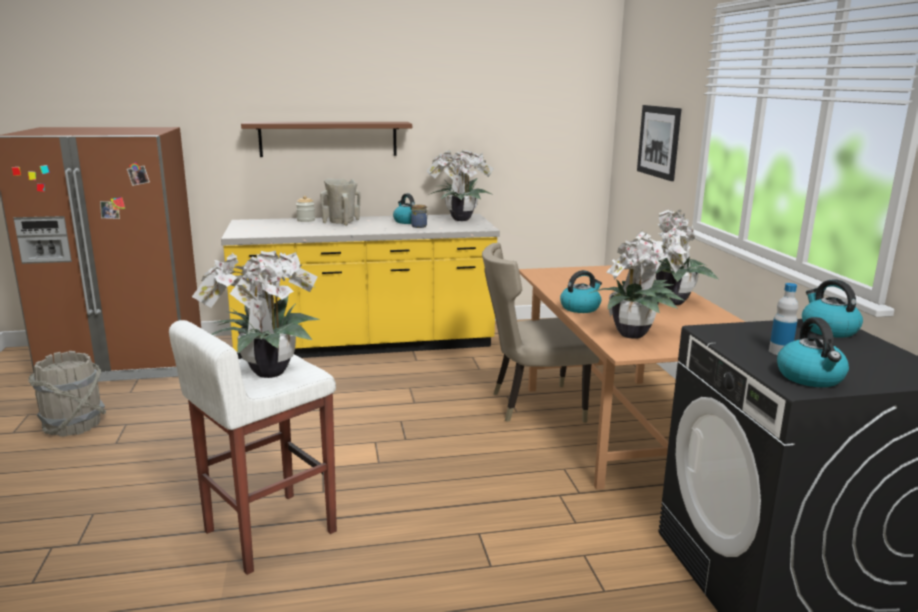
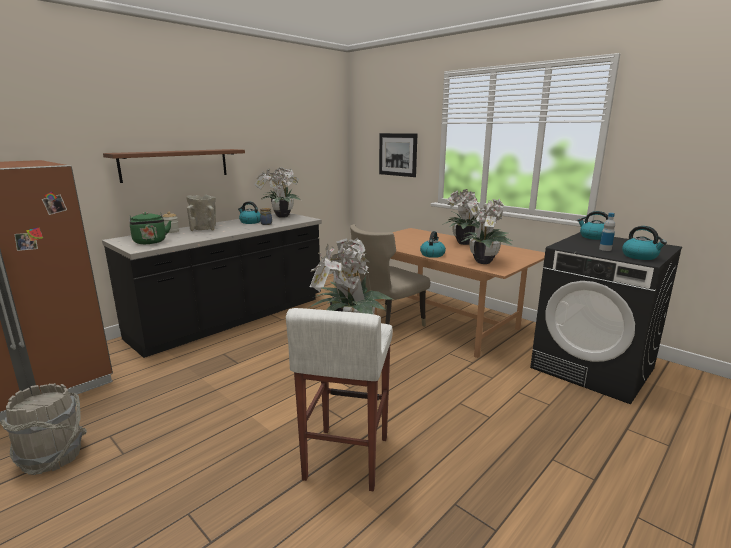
camera: 35 degrees left, 0 degrees up
yellow counter [221,214,500,359] -> black counter [102,213,322,358]
none -> green kettle [130,212,171,244]

